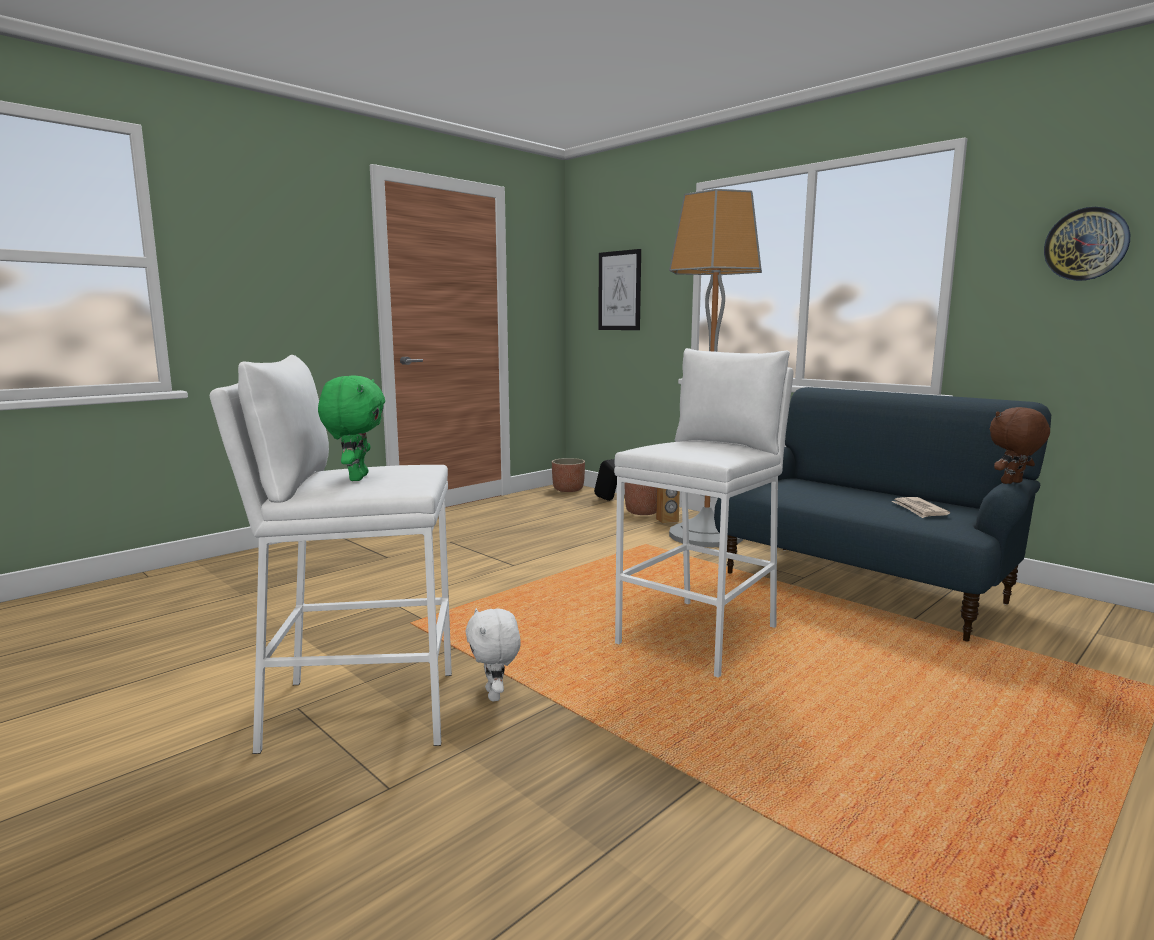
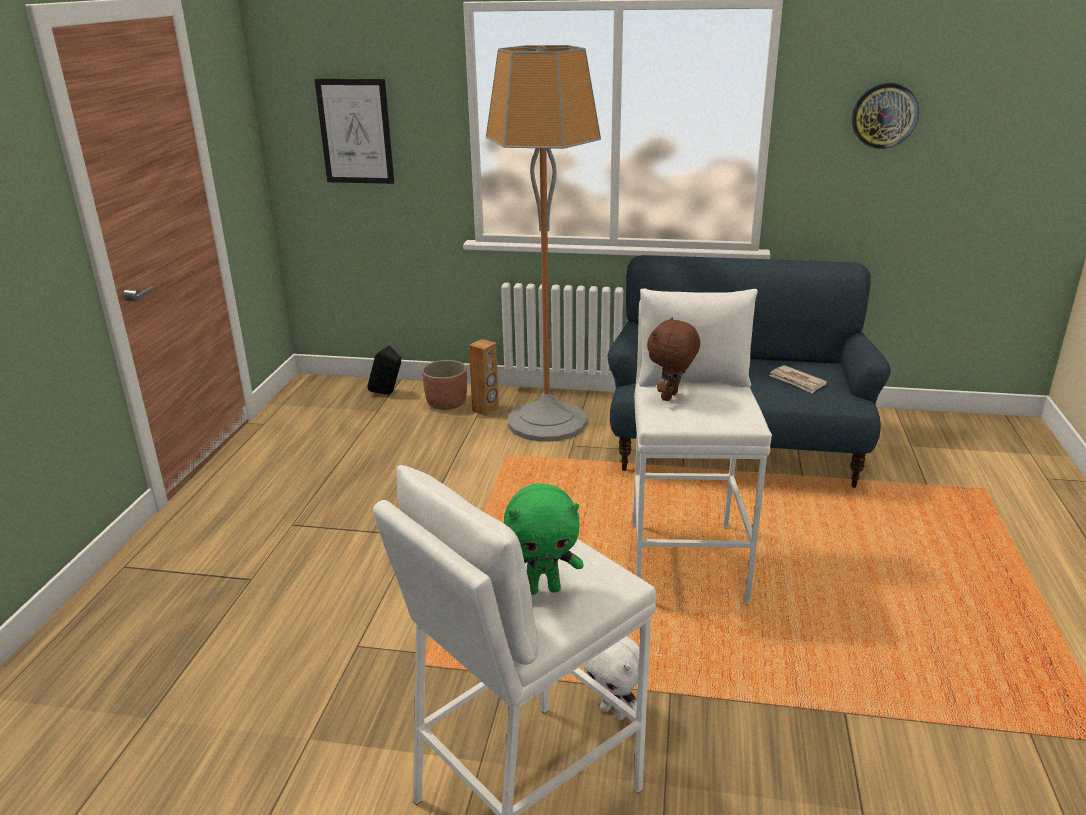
camera: 35 degrees left, 15 degrees up
green plush toy [318,375,385,481] -> green plush toy turned 120 degrees clockwise [504,483,584,595]
planter [552,458,585,492] -> none
brown plush toy [990,407,1050,484] -> brown plush toy moved to [647,317,700,401]

